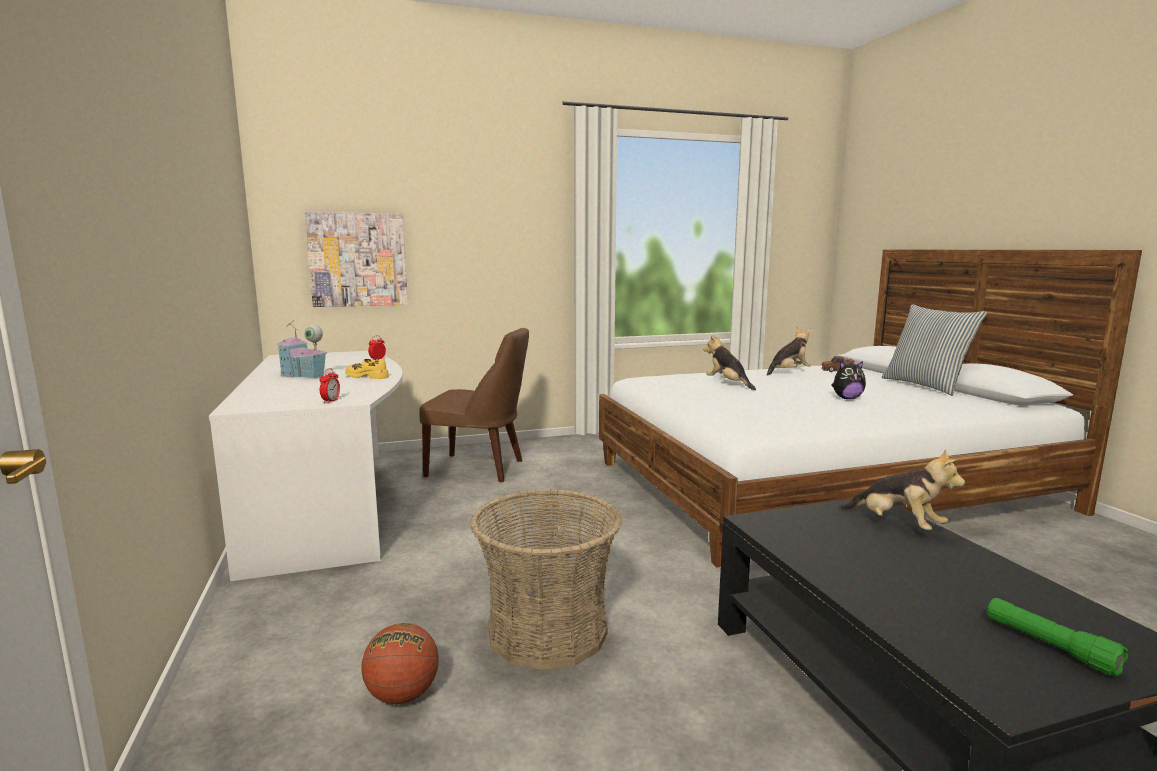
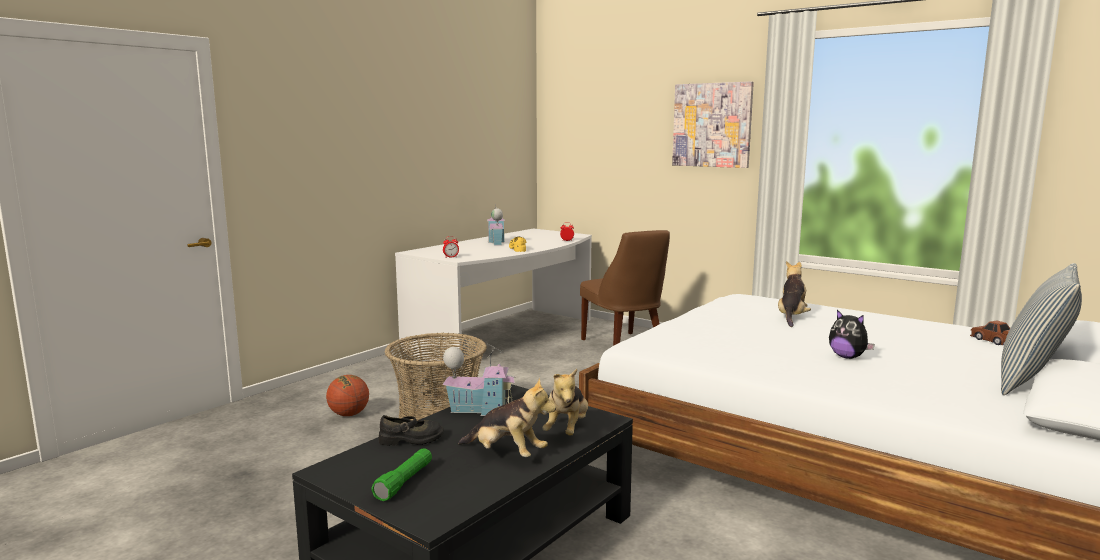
camera: 55 degrees right, 0 degrees up
picture [305,212,408,307] -> picture moved to [672,81,754,168]
plush toy [767,327,811,376] -> plush toy moved to [458,378,556,457]
none -> black shoe [379,415,444,446]
none -> toy house [442,343,516,416]

